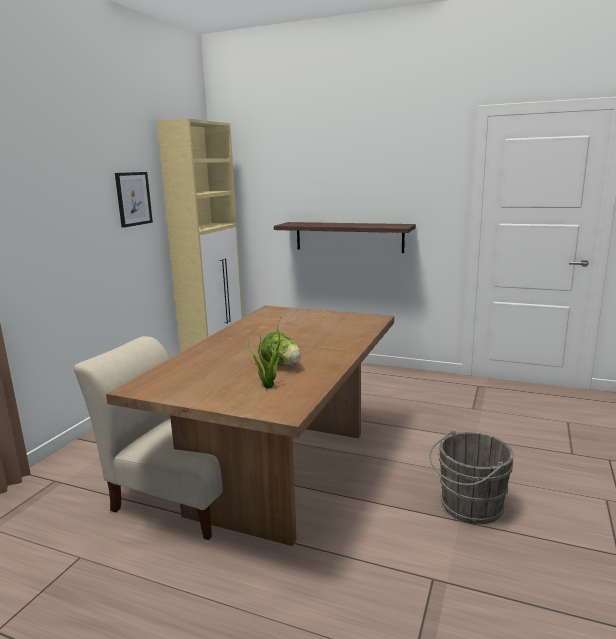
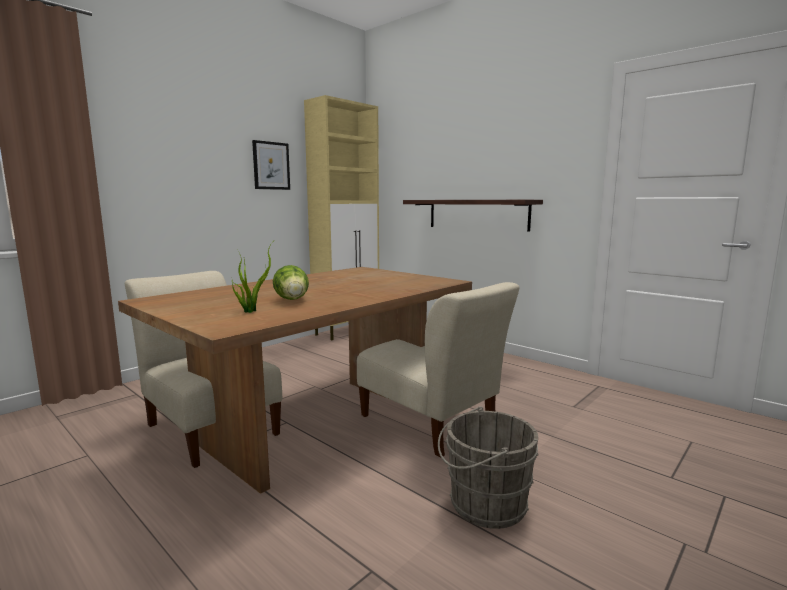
camera: 20 degrees right, 5 degrees down
none -> beige chair [357,282,520,458]

